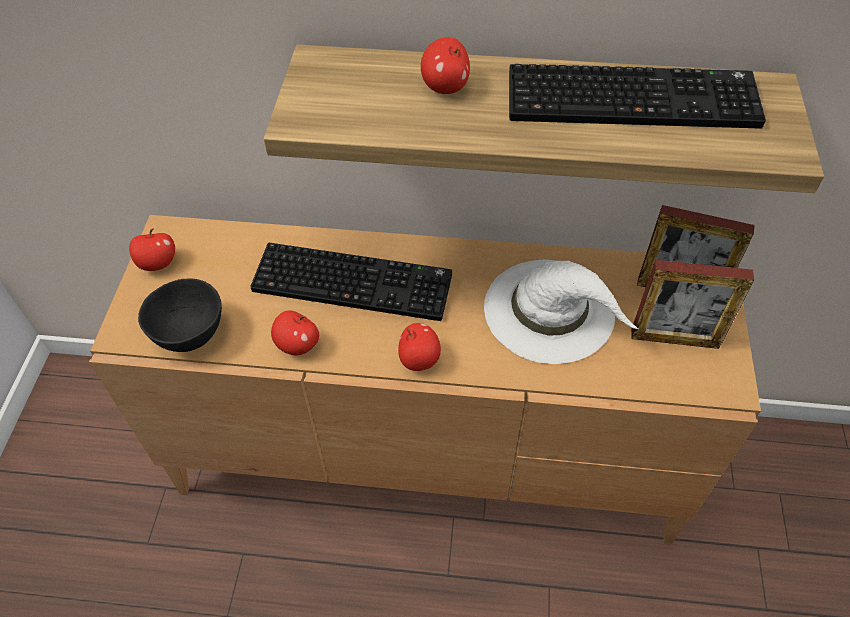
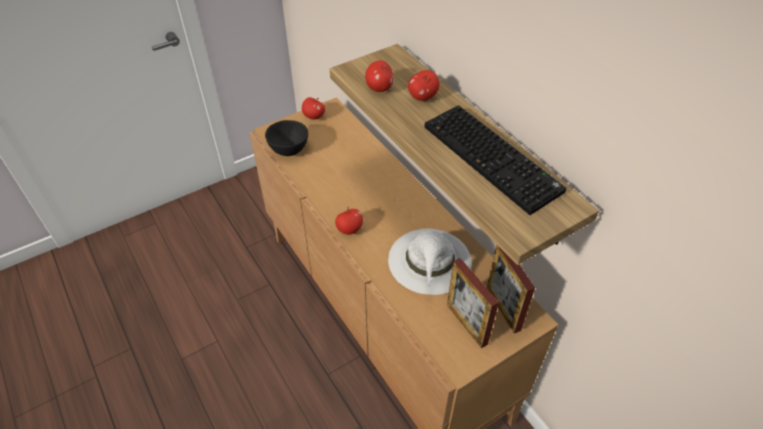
camera: 50 degrees right, 5 degrees down
keyboard [250,243,452,321] -> none
apple [271,310,319,355] -> apple moved to [365,60,393,92]

